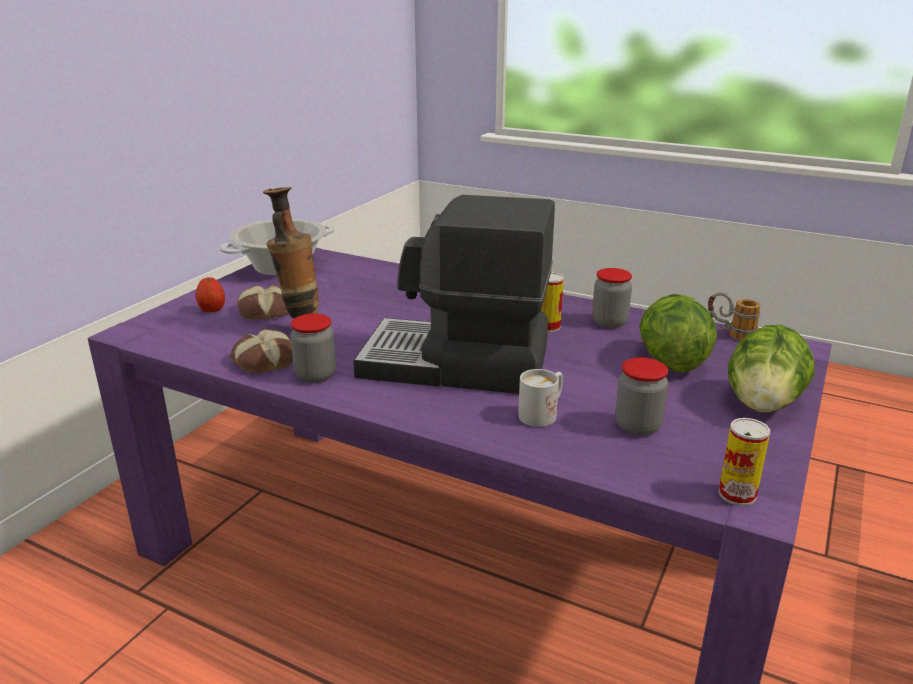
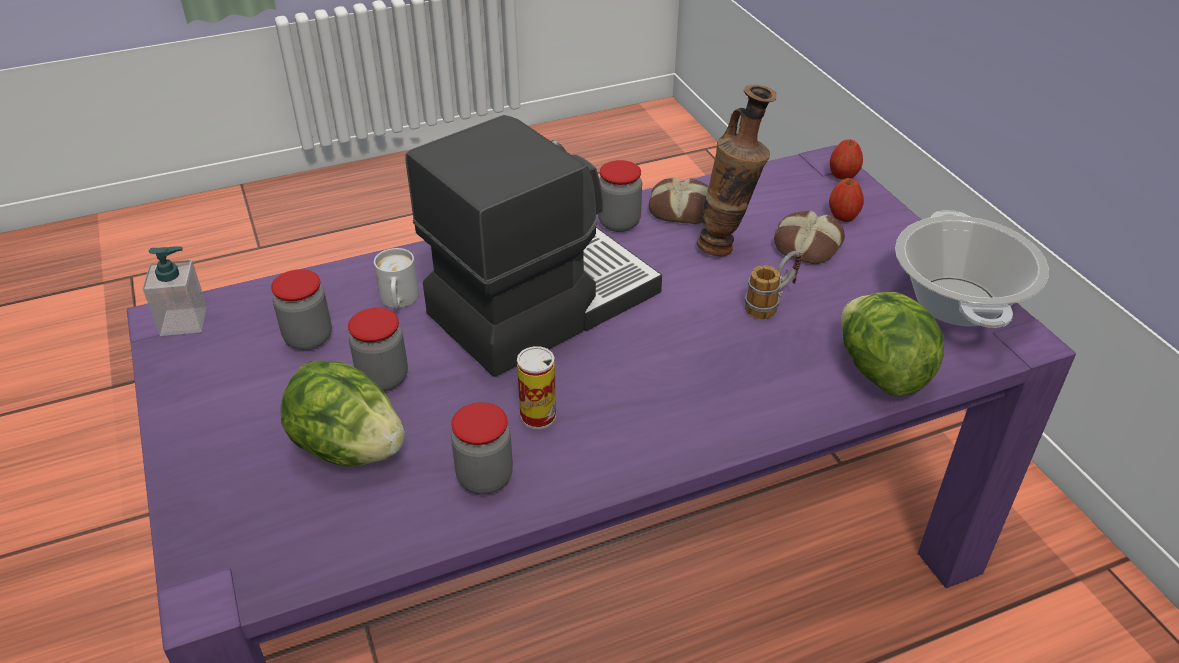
camera: 130 degrees right, 15 degrees up
mug [708,292,761,340] -> mug moved to [745,251,802,319]
can [719,418,770,506] -> soap dispenser [143,246,207,336]
lettuce [728,325,815,412] -> lettuce moved to [841,292,944,396]
none -> jar [348,308,408,391]
none -> apple [830,140,863,179]

